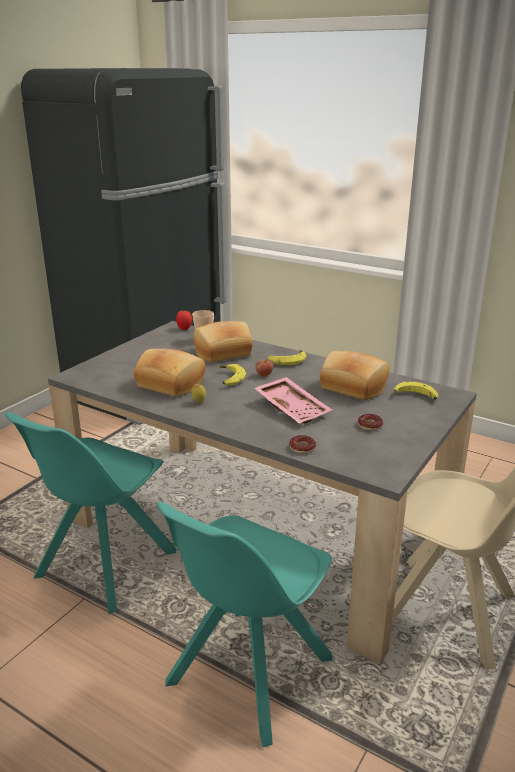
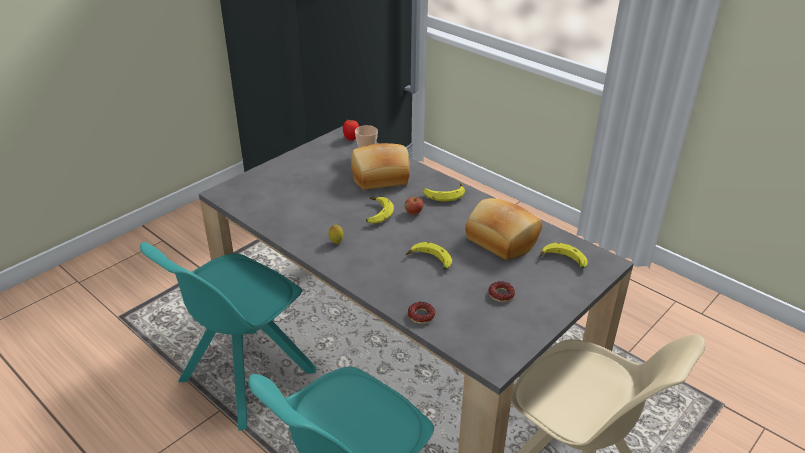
camera: 10 degrees right, 10 degrees up
bread [134,349,205,396] -> none
pink tray [254,377,332,424] -> banana [405,242,452,270]

